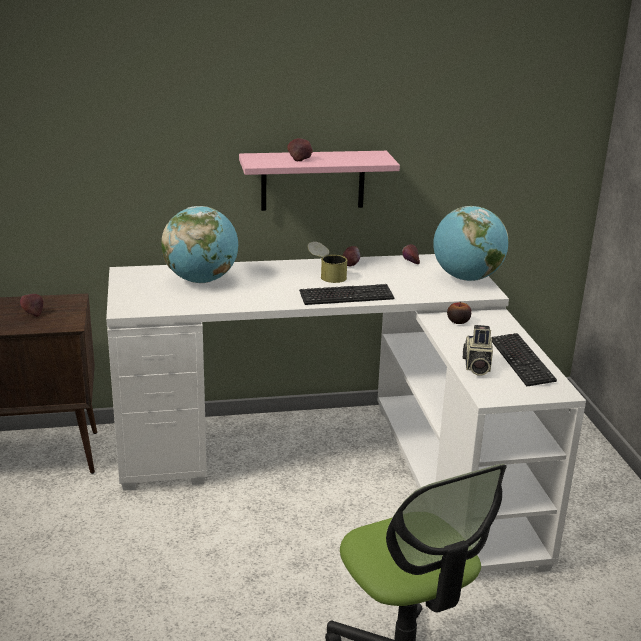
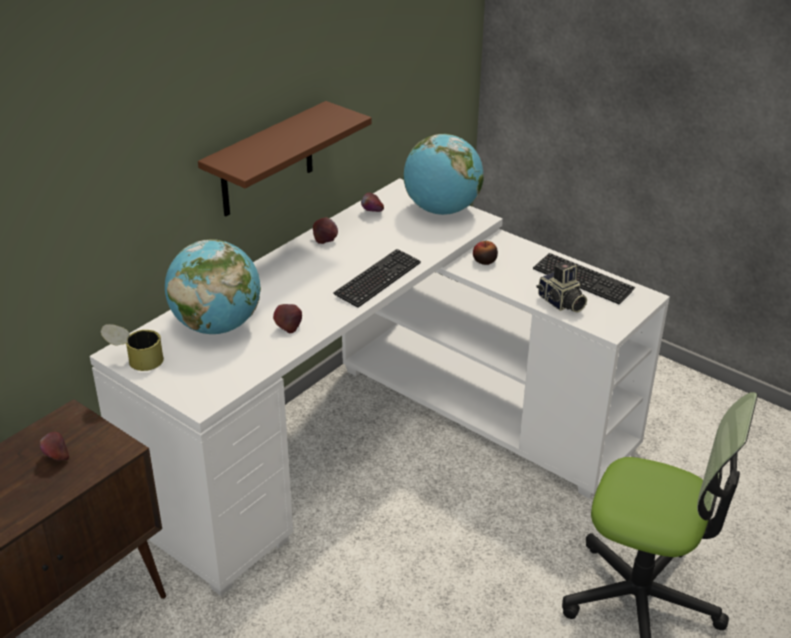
camera: 40 degrees left, 10 degrees up
pink shelf [239,151,400,211] -> brown shelf [198,101,372,216]
apple [287,138,313,161] -> apple moved to [273,304,302,333]
can [308,241,348,283] -> can moved to [100,324,164,371]

